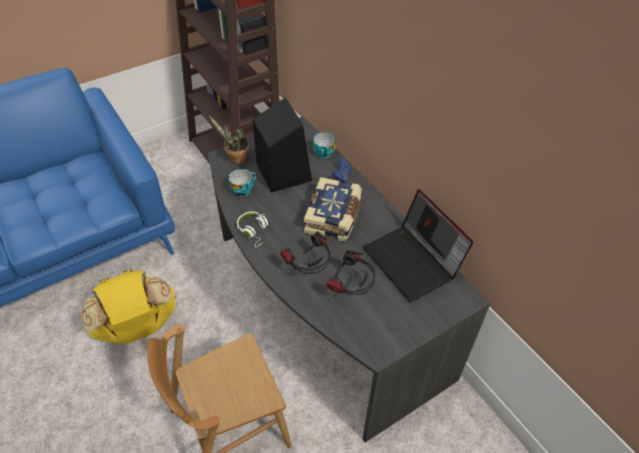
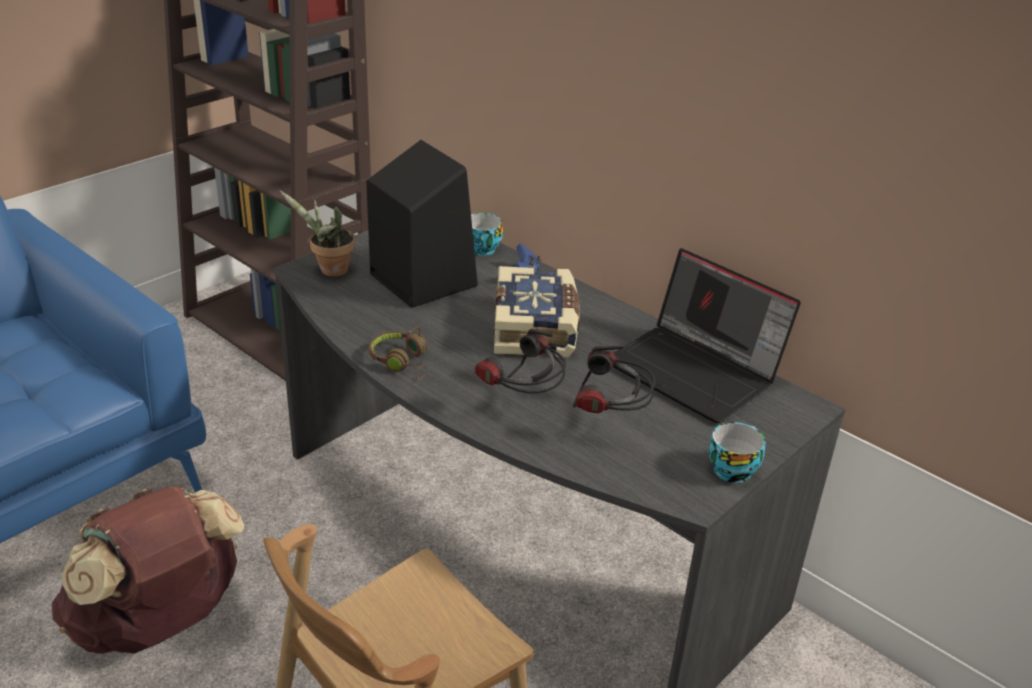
camera: 15 degrees left, 15 degrees down
yellow backpack [81,269,176,344] -> brown backpack [51,486,245,654]
cup [229,169,256,197] -> cup moved to [708,422,766,483]
white headphones [237,212,268,247] -> brown headphones [369,326,429,381]

